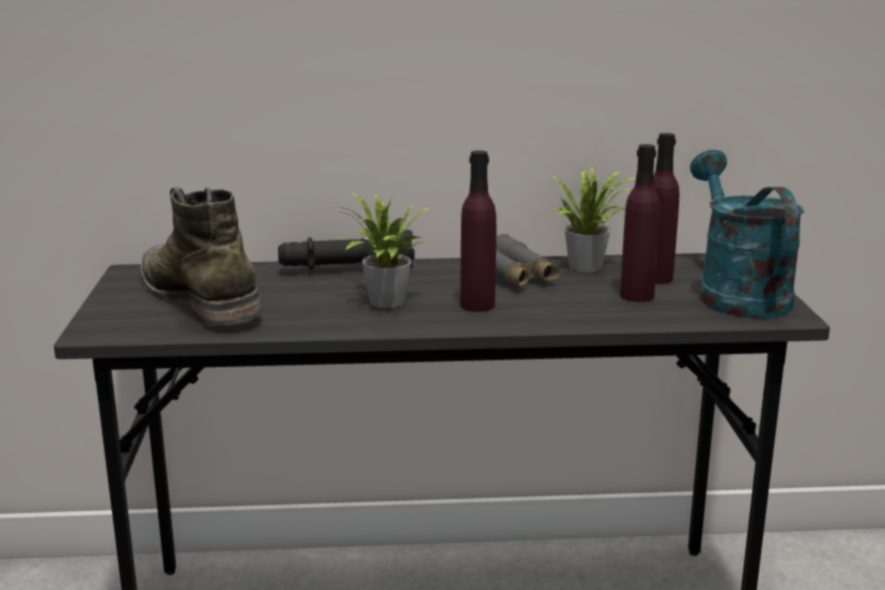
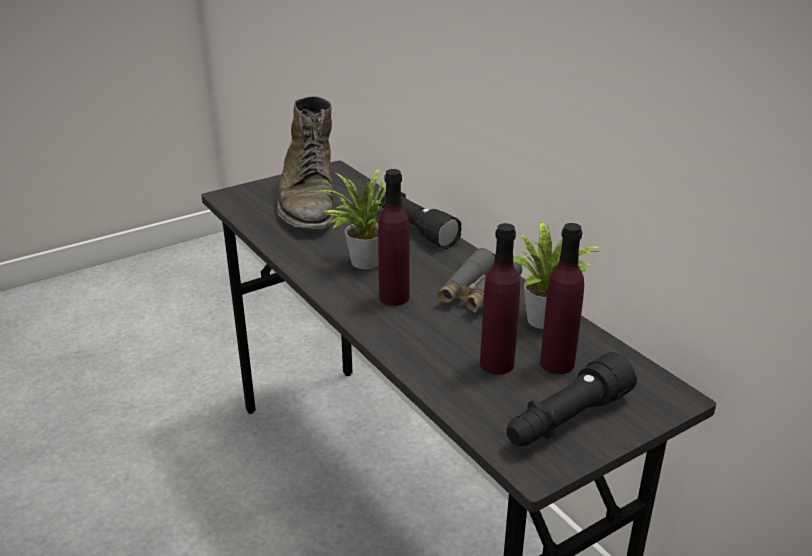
camera: 60 degrees right, 10 degrees up
green boot [140,187,263,326] -> green boot turned 150 degrees clockwise [277,96,334,230]
turquoise watering can [690,150,804,319] -> black flashlight [506,352,637,446]

